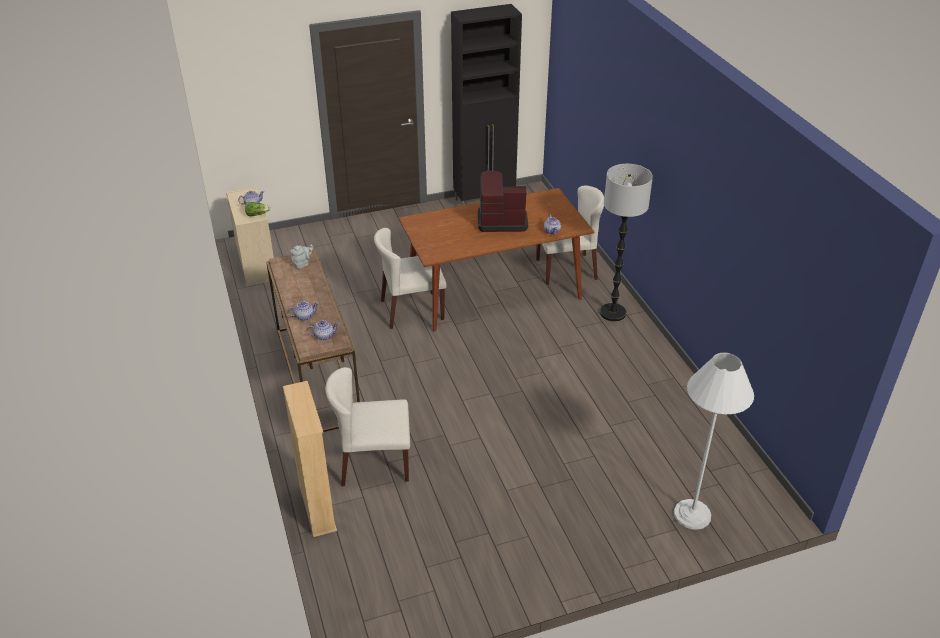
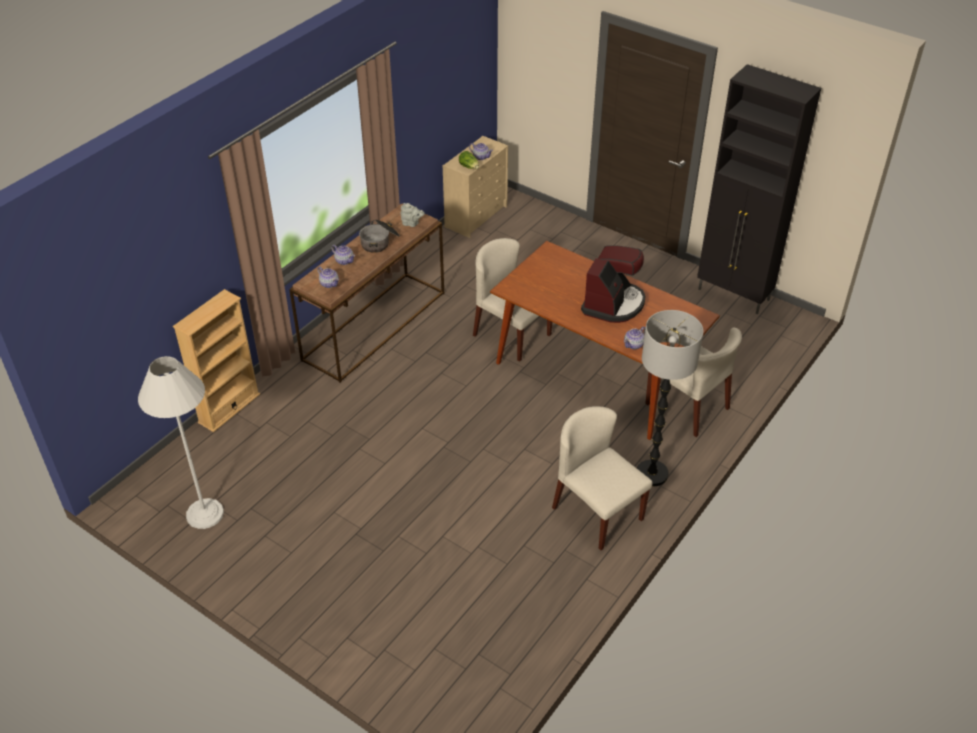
camera: 55 degrees right, 5 degrees up
beige chair [325,367,410,486] -> beige chair moved to [552,406,653,550]
coffee machine [478,171,528,232] -> coffee machine turned 60 degrees clockwise [581,245,646,323]
white floor lamp [674,353,754,530] -> white floor lamp moved to [138,356,224,529]
none -> cooking pot [359,220,400,253]

